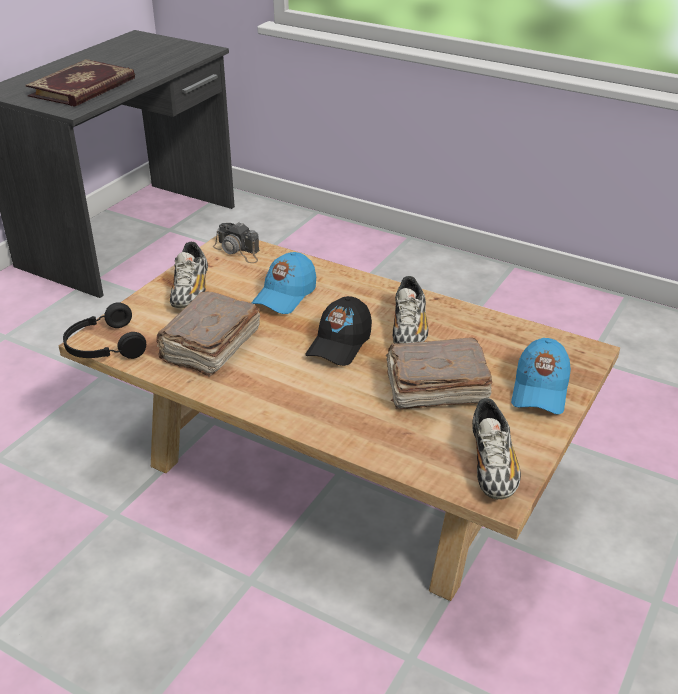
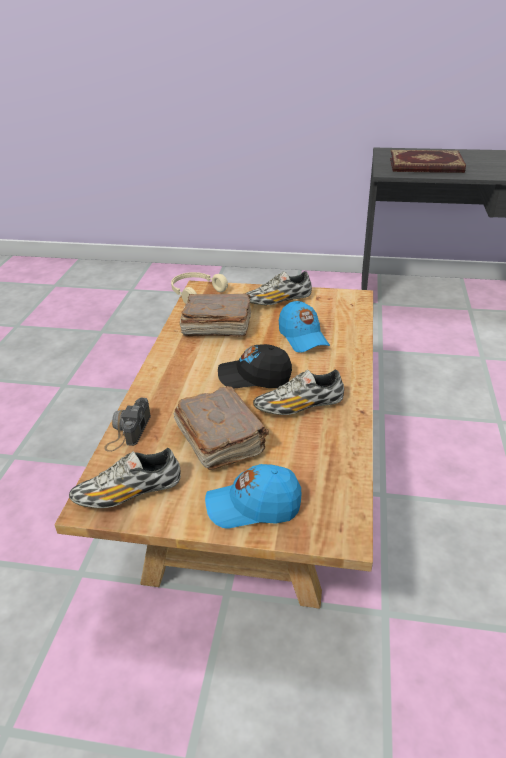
camera: 70 degrees right, 0 degrees up
black headphones [63,302,146,359] -> beige headphones [171,272,228,304]
camera [213,222,260,263] -> camera moved to [105,398,151,452]
blue cap [251,252,316,314] -> blue cap turned 120 degrees counterclockwise [279,301,330,353]

